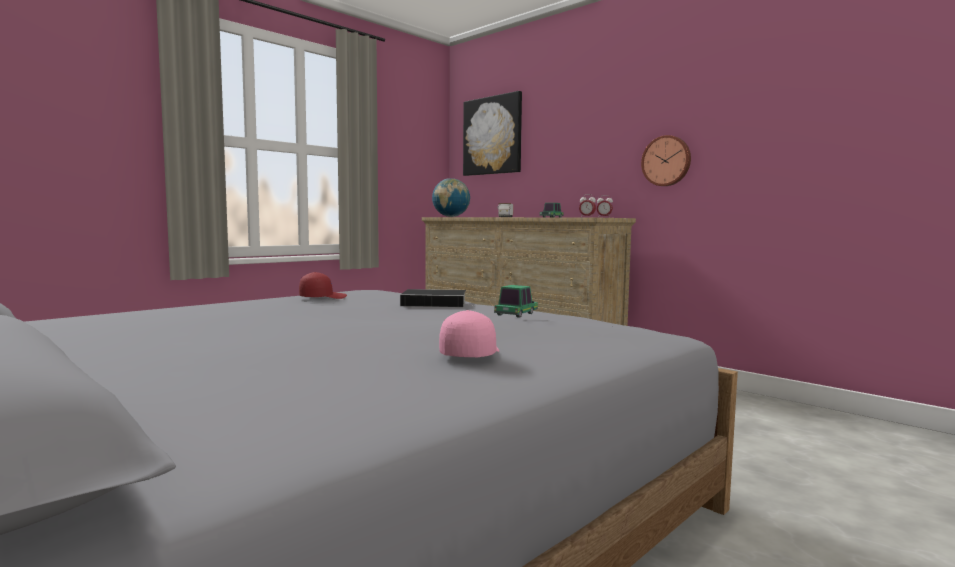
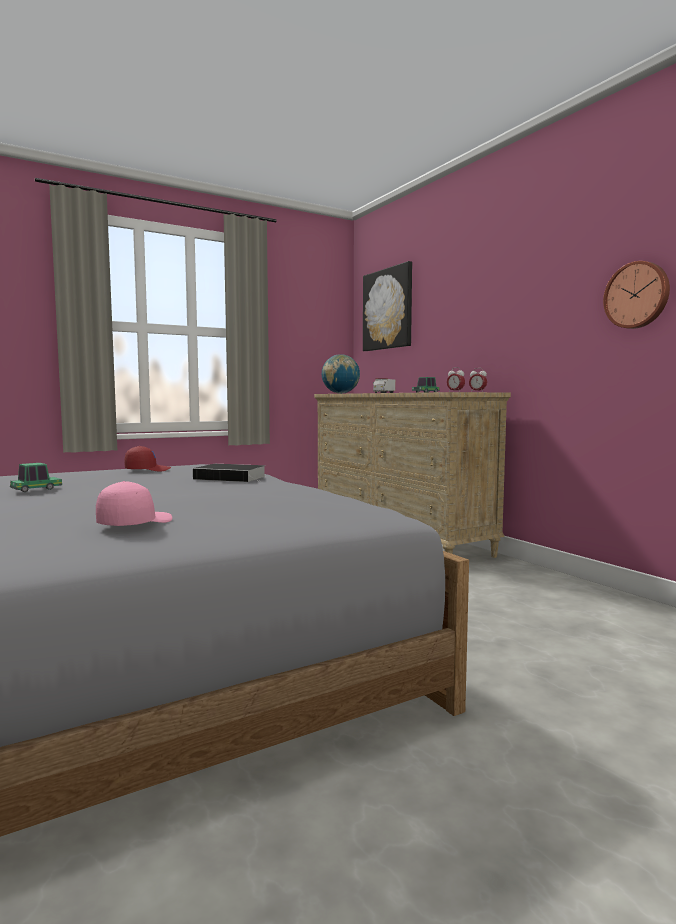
camera: 15 degrees right, 0 degrees up
toy car [494,285,538,318] -> toy car moved to [10,463,62,492]
wall clock [641,135,691,186] -> wall clock moved to [603,261,670,329]

